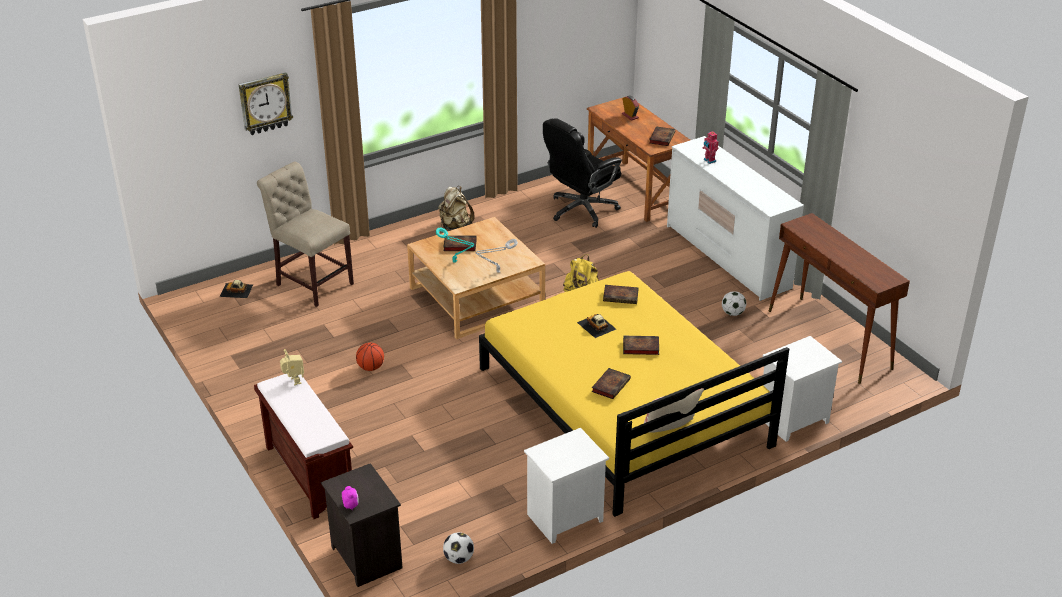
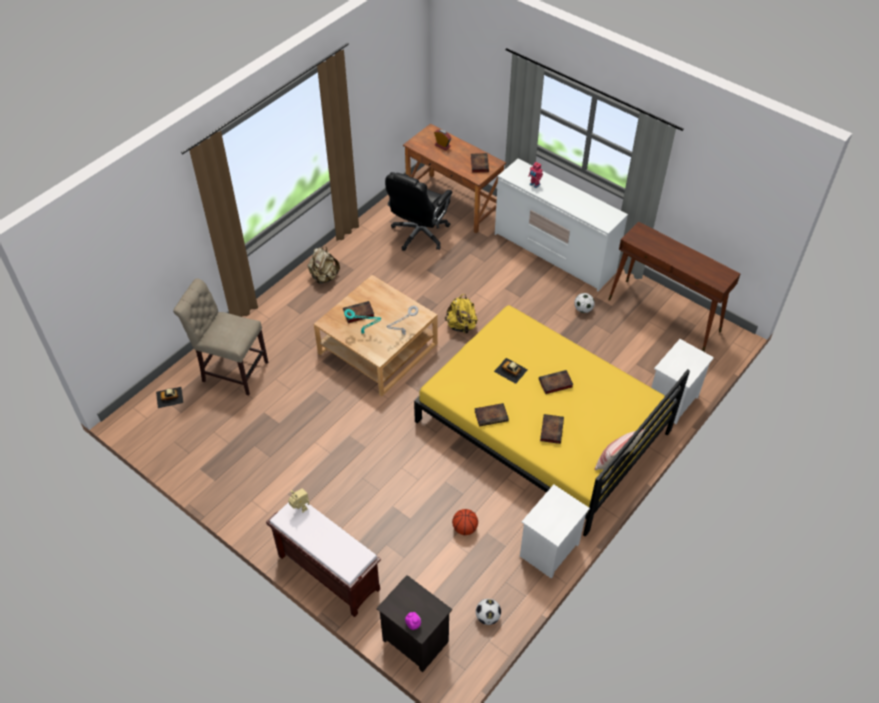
camera: 20 degrees left, 15 degrees up
wall clock [239,72,293,135] -> none
basketball [356,343,384,371] -> basketball moved to [452,509,478,535]
book [603,285,639,304] -> book moved to [475,403,509,427]

